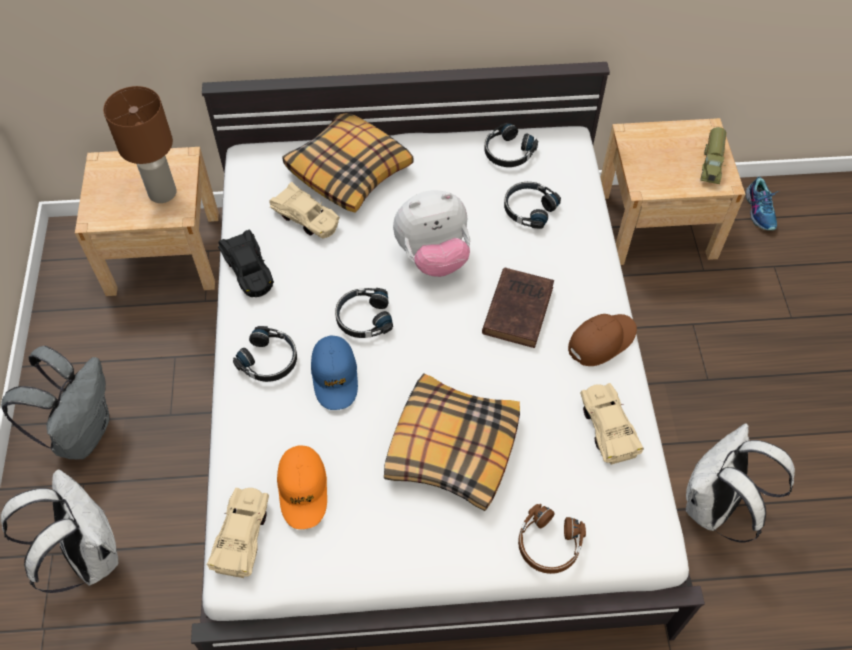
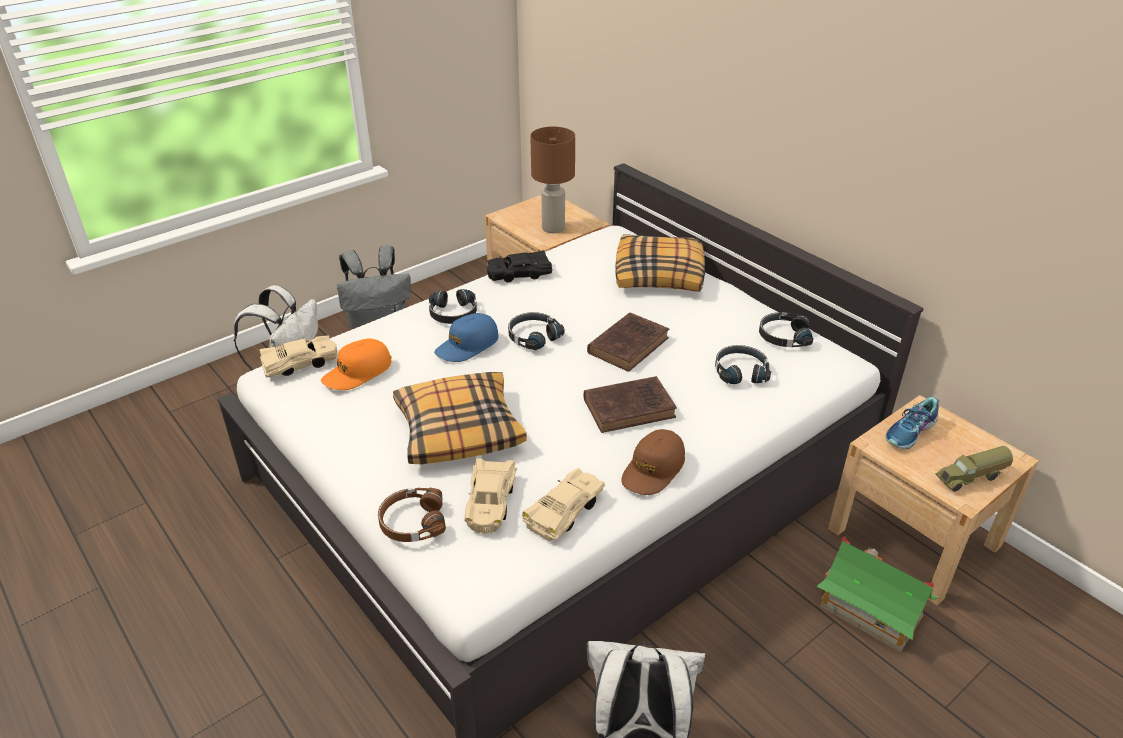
camera: 55 degrees right, 20 degrees down
black toy car [218,229,274,297] -> black toy car turned 45 degrees clockwise [487,250,553,282]
beige toy car [269,182,340,239] -> beige toy car moved to [464,458,517,534]
plush toy [393,190,470,277] -> brown book [587,312,669,372]
brown cap [568,314,637,366] -> brown cap turned 105 degrees clockwise [621,429,685,495]
shoe [745,177,779,230] -> shoe moved to [885,397,939,449]
none -> toy house [816,537,938,652]

